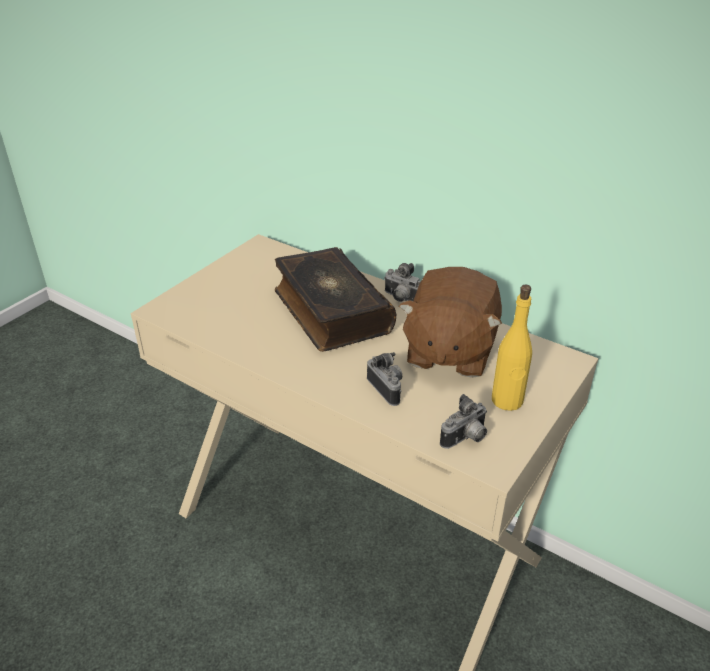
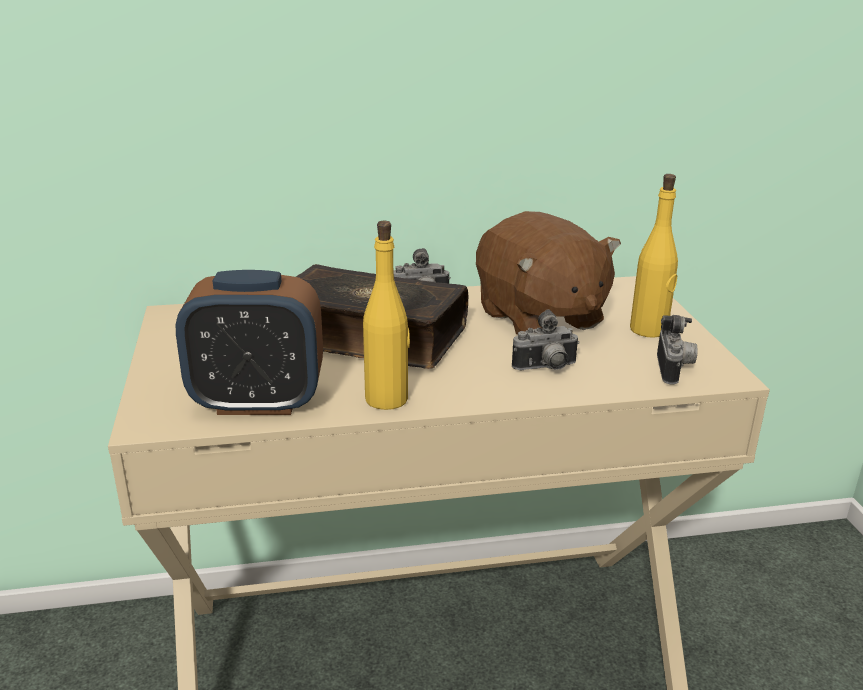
camera: 45 degrees left, 10 degrees down
camera [367,352,402,406] -> camera turned 150 degrees clockwise [512,309,579,370]
none -> alarm clock [176,270,323,415]
none -> yellow bottle [363,221,410,410]

